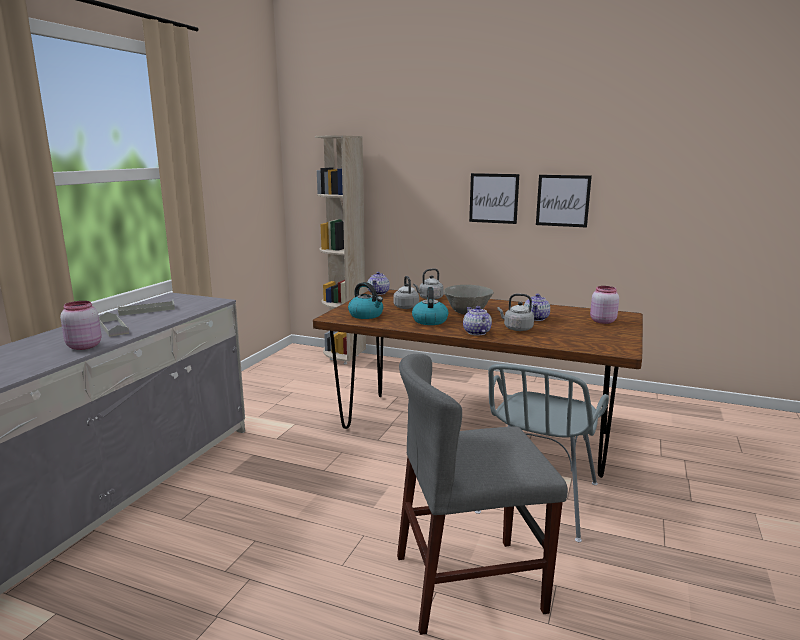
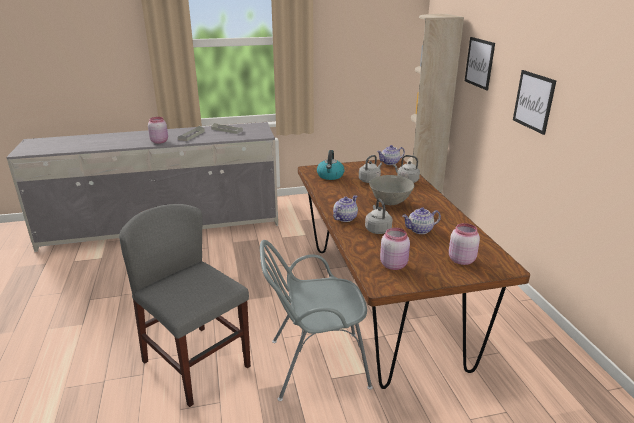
camera: 55 degrees right, 10 degrees up
kettle [412,287,448,325] -> none
picture [536,175,592,228] -> picture moved to [465,37,495,90]
none -> pink jar [380,228,410,270]

